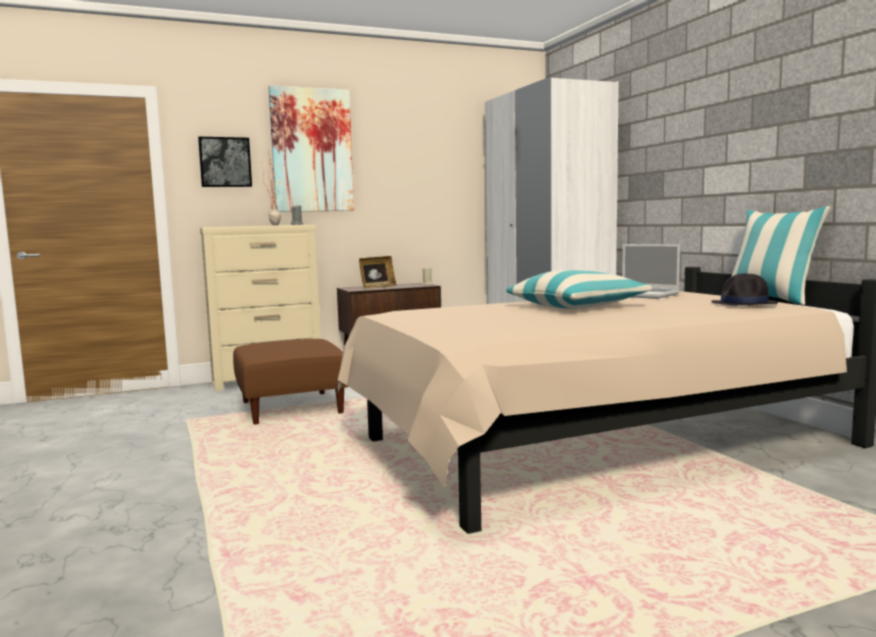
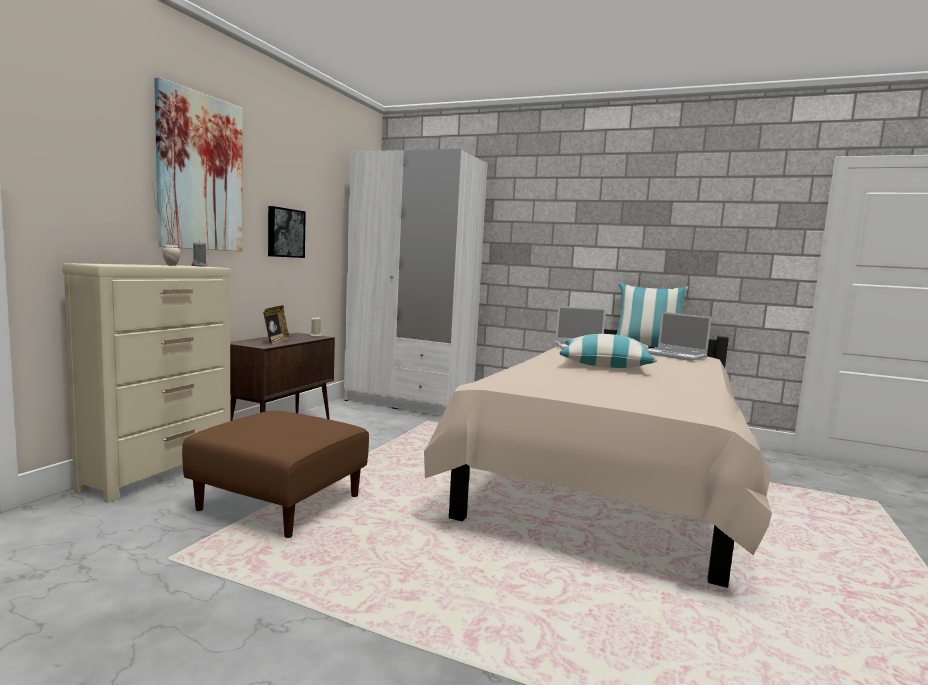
camera: 45 degrees left, 0 degrees up
picture [198,137,252,187] -> picture moved to [268,206,306,258]
black hat [711,273,778,306] -> laptop [646,312,712,361]

